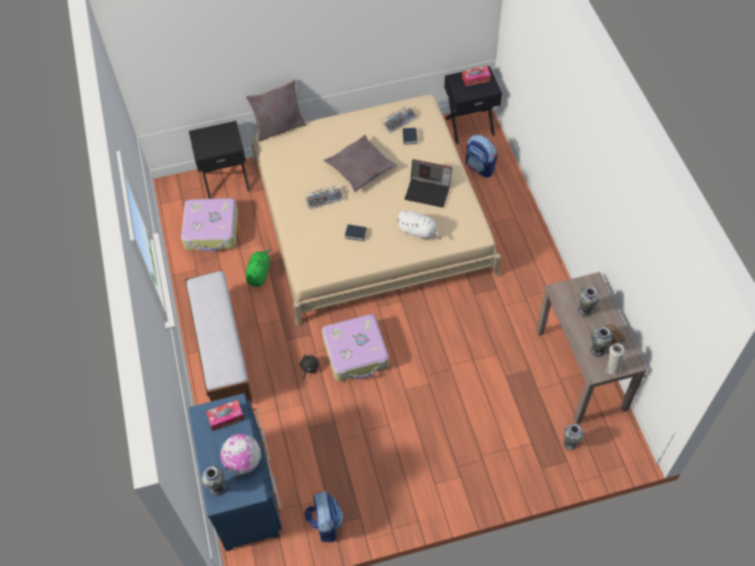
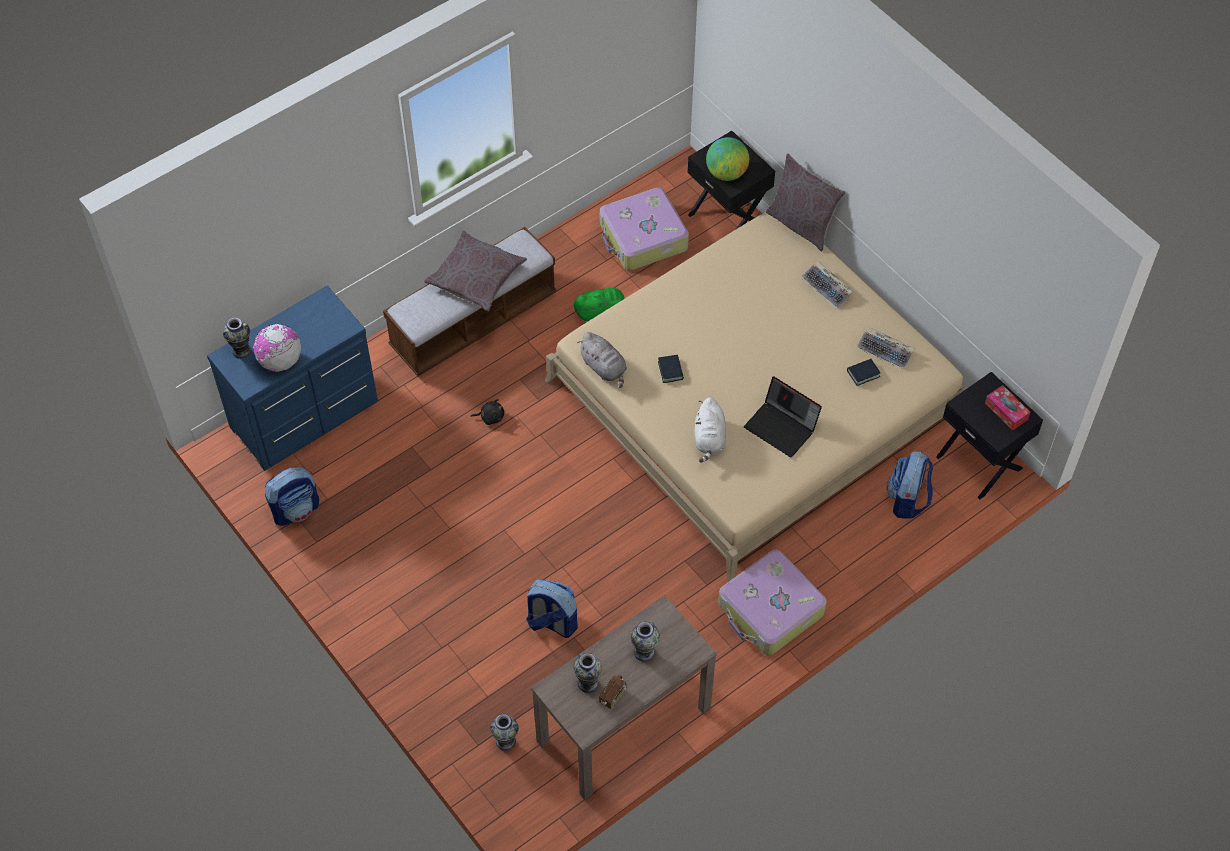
camera: 65 degrees right, 0 degrees up
tissue box [206,400,244,431] -> none
keyboard [305,185,344,210] -> keyboard moved to [802,262,853,309]
suitcase [322,314,389,381] -> suitcase moved to [718,550,827,655]
grey pillow [324,135,397,192] -> grey pillow moved to [424,231,527,311]
laptop [405,159,452,208] -> laptop turned 45 degrees counterclockwise [744,376,822,457]
white vase [606,343,625,375] -> none
none -> backpack [526,580,578,638]
none -> grey plush toy [577,332,627,388]
none -> globe [706,137,749,181]

